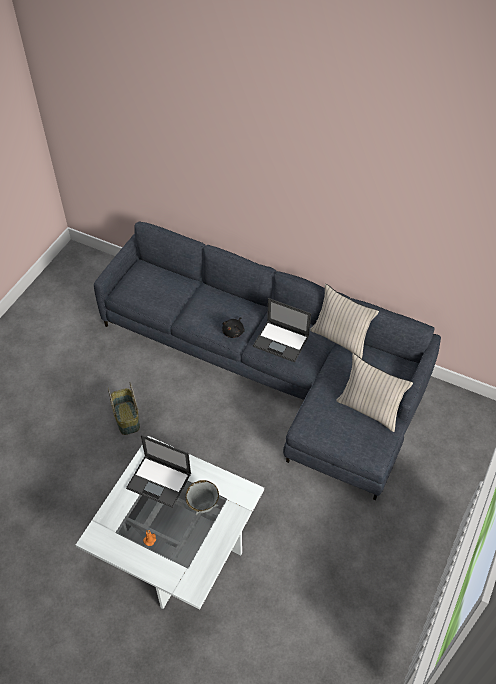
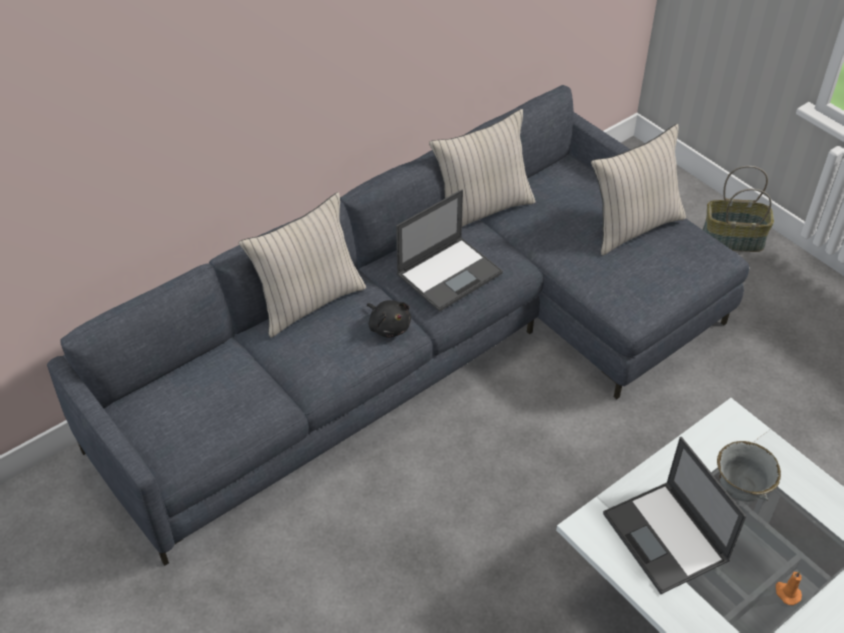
camera: 65 degrees left, 5 degrees down
basket [108,382,140,435] -> basket moved to [702,166,774,252]
laptop [126,435,191,508] -> laptop turned 105 degrees clockwise [603,437,746,594]
none -> beige pillow [239,192,366,338]

